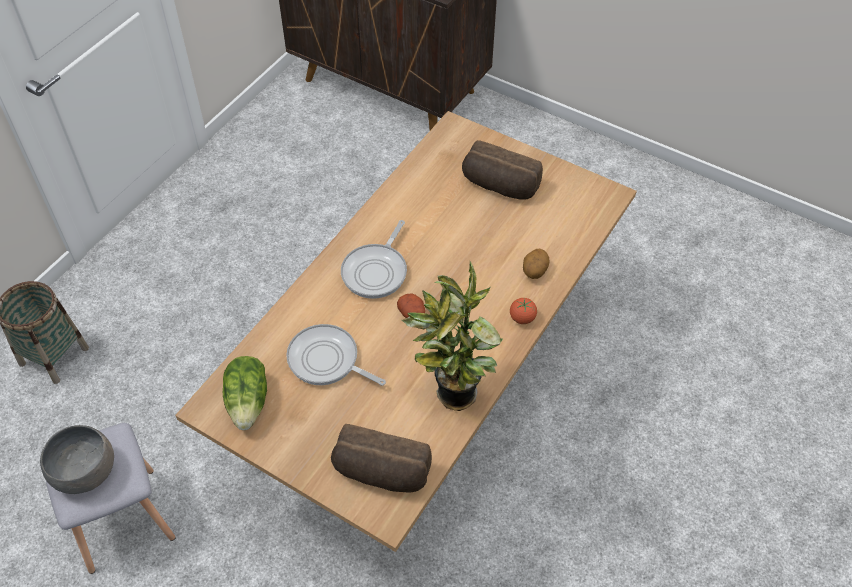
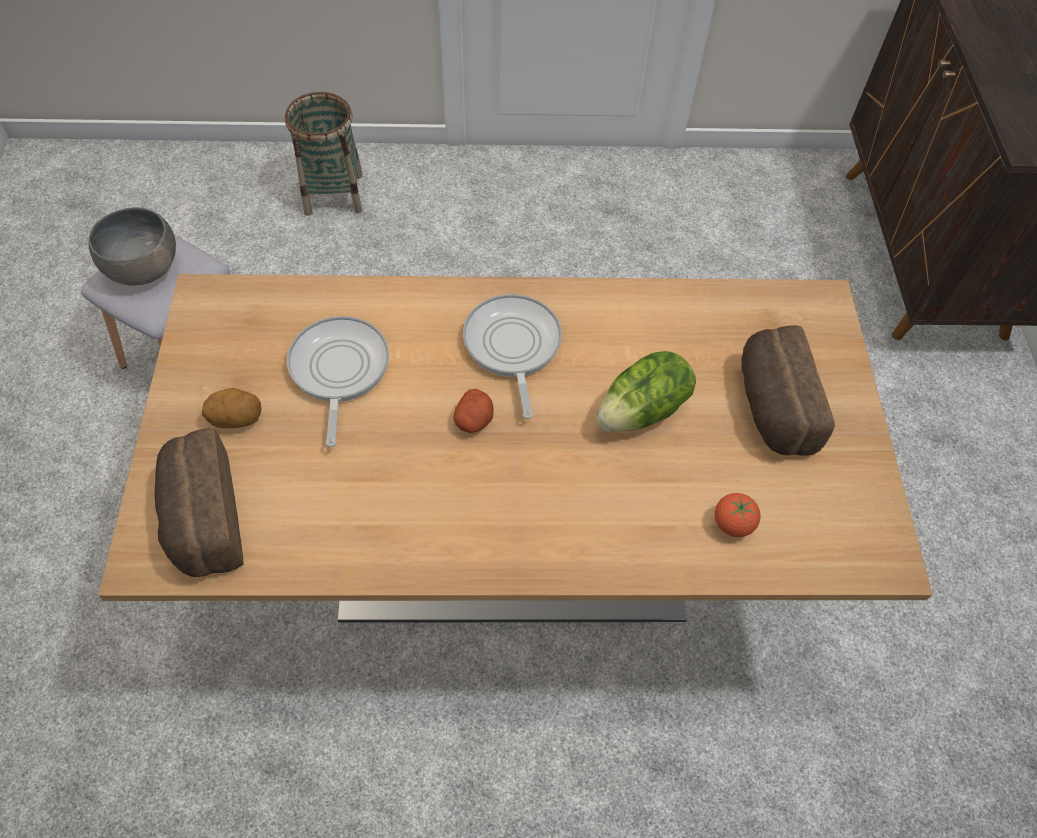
camera: 55 degrees right, 5 degrees up
lettuce [223,356,267,430] -> lettuce moved to [597,351,696,432]
frying pan [341,220,407,299] -> frying pan turned 90 degrees clockwise [463,294,562,419]
potted plant [402,261,503,411] -> none
tomato [510,298,537,324] -> tomato moved to [715,493,761,537]
potato [523,249,549,279] -> potato moved to [202,388,261,428]

